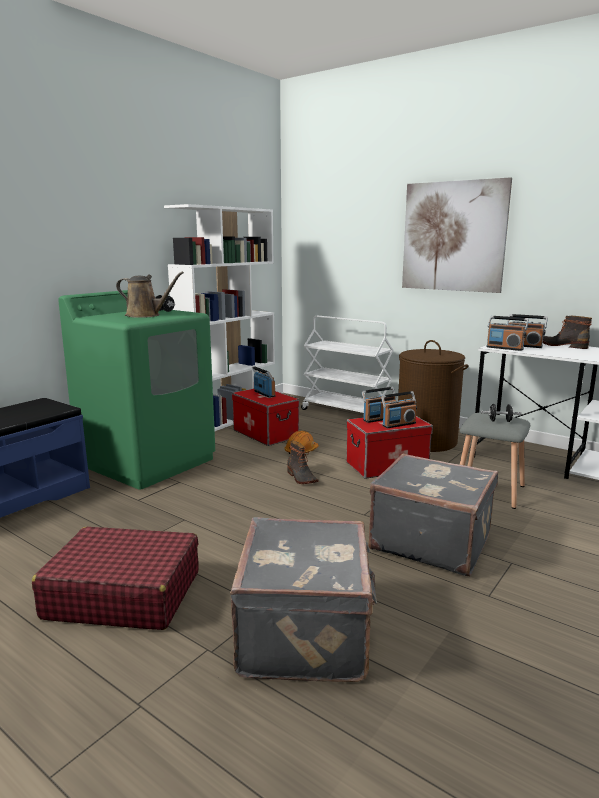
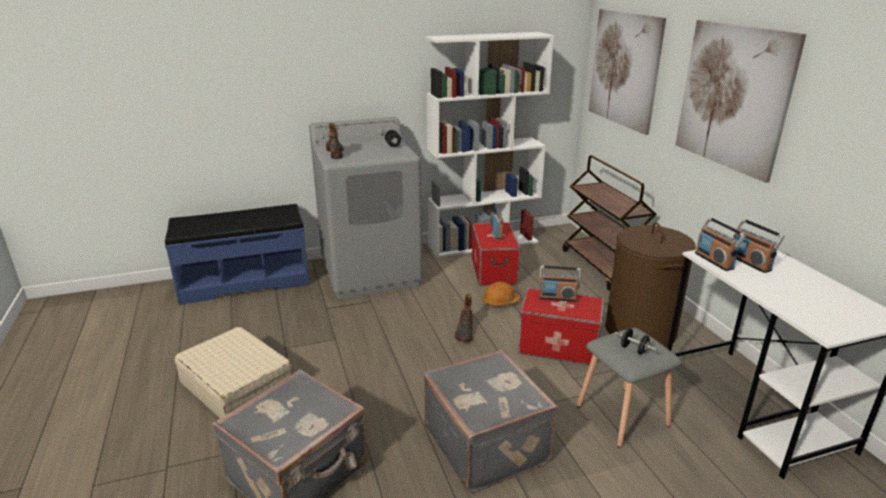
camera: 35 degrees right, 10 degrees up
red suitcase [32,527,199,630] -> beige suitcase [174,327,292,418]
green washing machine [58,290,215,490] -> grey washing machine [309,117,423,299]
brown watering can [116,271,184,318] -> none
white cart [301,316,393,413] -> brown cart [562,155,656,290]
radio [381,391,417,428] -> none
boot [543,316,592,349] -> boot moved to [326,123,344,159]
none -> picture [589,9,666,135]

